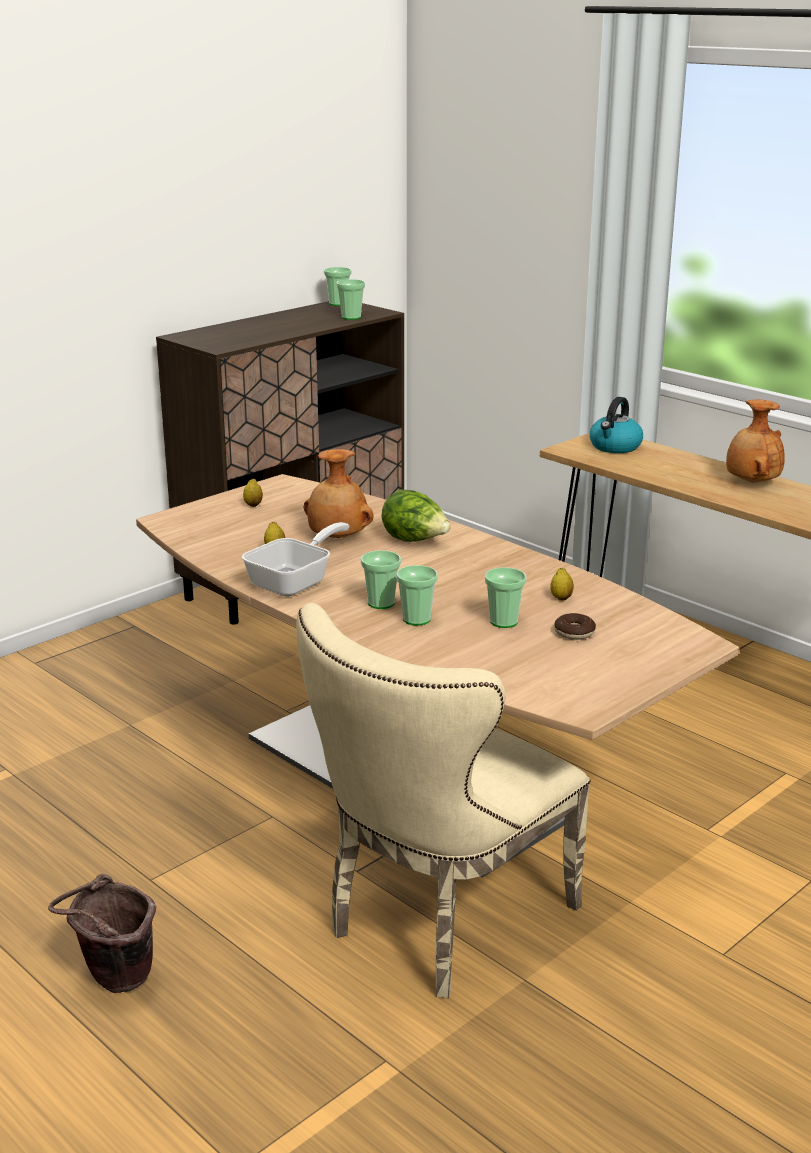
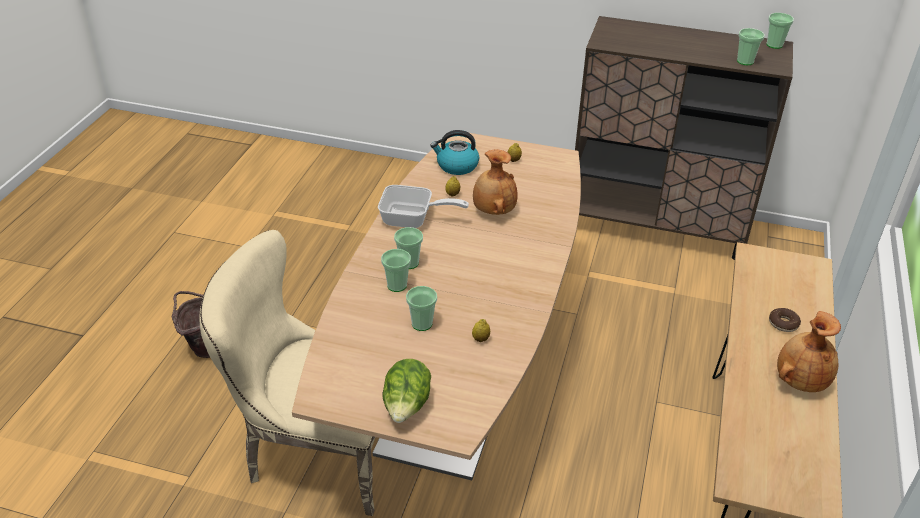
camera: 60 degrees right, 15 degrees up
lettuce [381,489,451,542] -> lettuce moved to [382,359,431,423]
donut [554,613,596,640] -> donut moved to [769,308,801,332]
kettle [590,397,643,453] -> kettle moved to [430,130,479,175]

